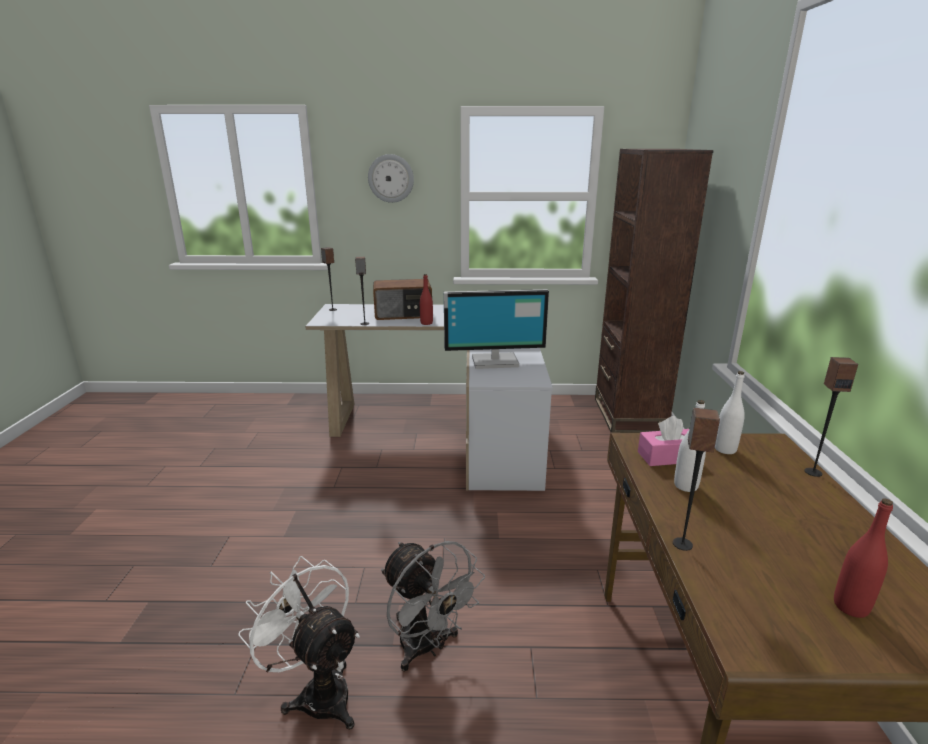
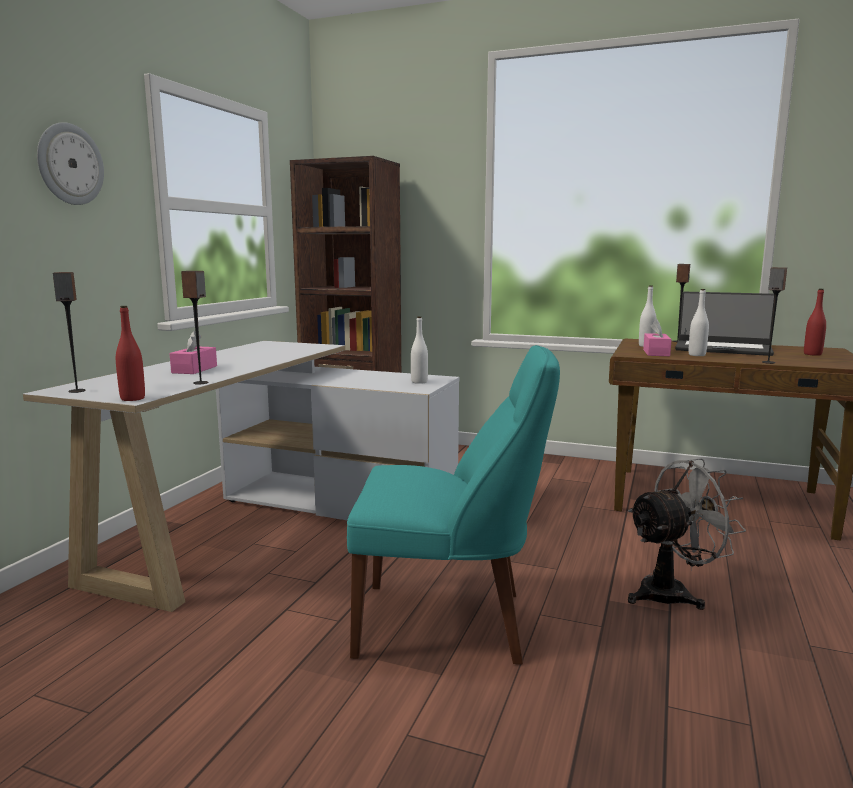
camera: 70 degrees left, 10 degrees down
white fan [238,556,360,730] -> none
radio [373,279,432,320] -> pink tissue box [170,331,217,374]
red bottle [420,274,433,325] -> red bottle moved to [116,306,145,401]
monitor [444,289,549,369] -> none
none -> turquoise chair [347,345,560,665]
none -> white bottle [411,316,428,384]
none -> laptop [675,292,774,356]

